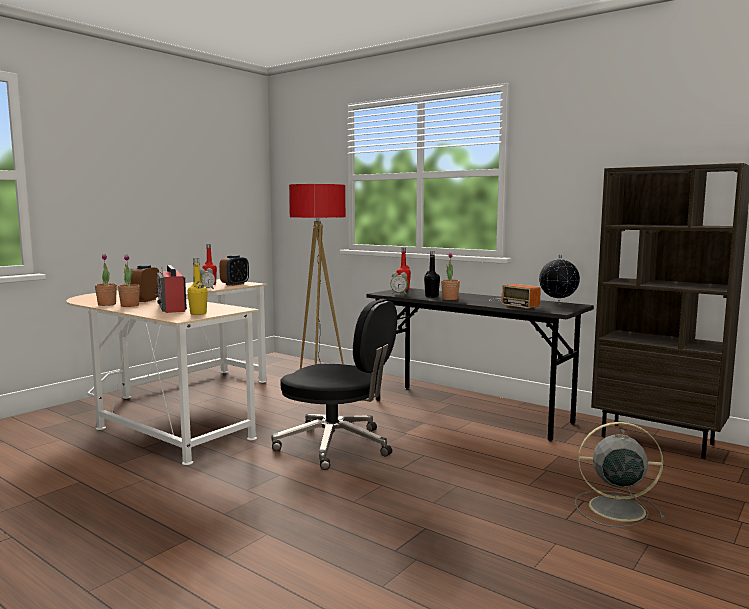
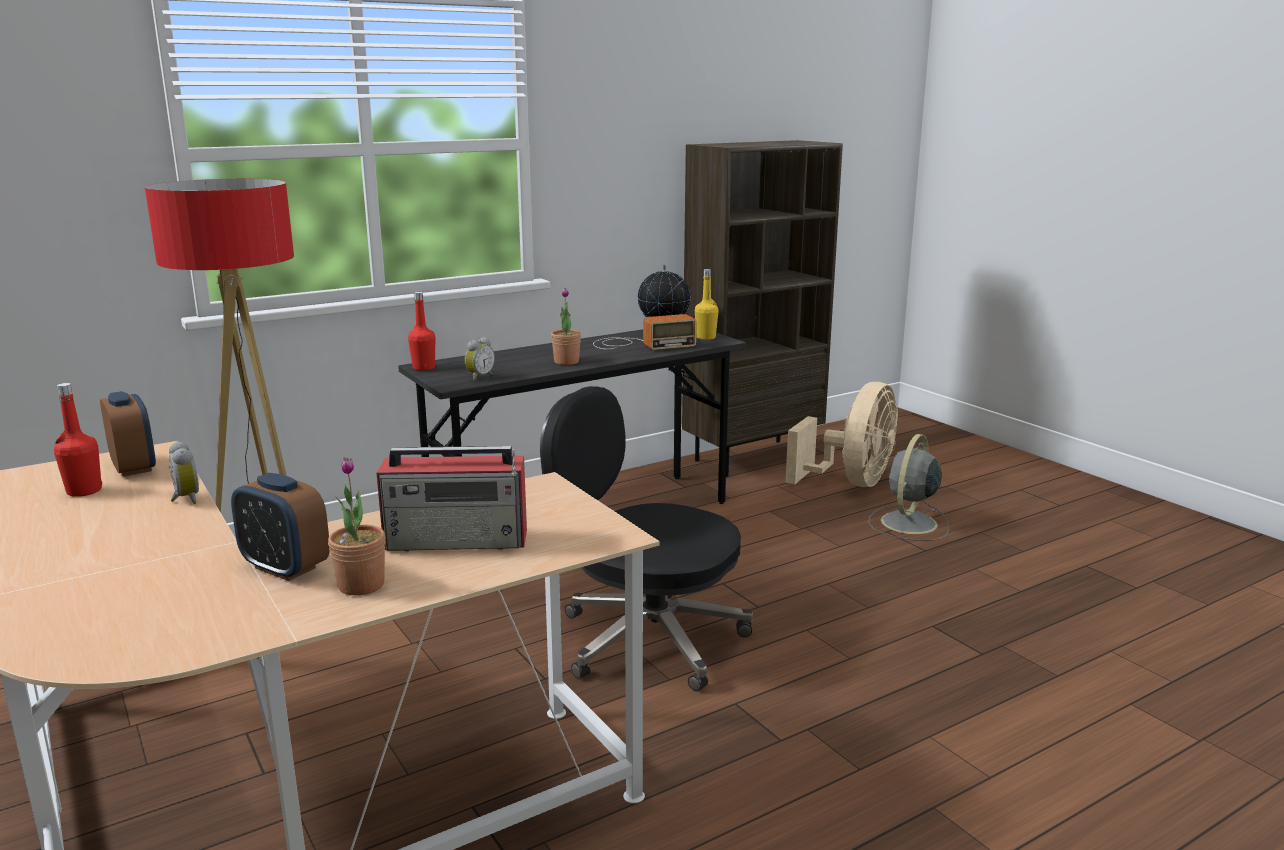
camera: 70 degrees left, 10 degrees up
potted plant [95,254,117,306] -> none
yellow bottle [187,258,208,315] -> yellow bottle moved to [695,269,718,340]
black office chair [271,299,397,470] -> black office chair turned 105 degrees counterclockwise [540,386,753,691]
black bottle [424,251,440,298] -> none
none -> beige fan [786,382,898,487]

